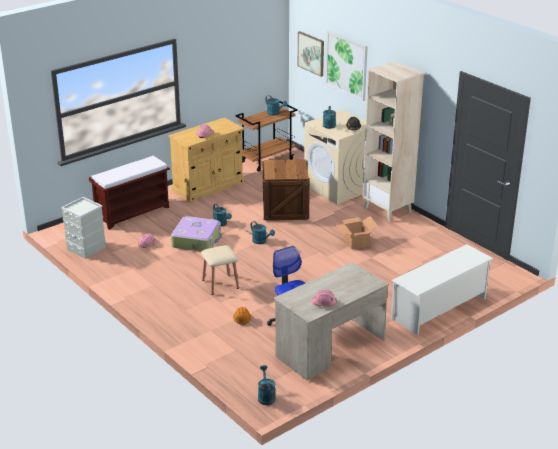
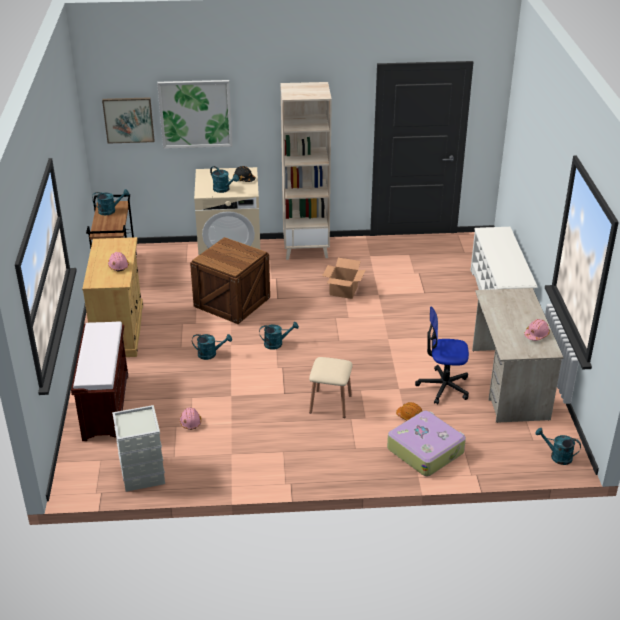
camera: 55 degrees left, 5 degrees up
suitcase [171,216,222,252] -> suitcase moved to [387,411,466,476]

